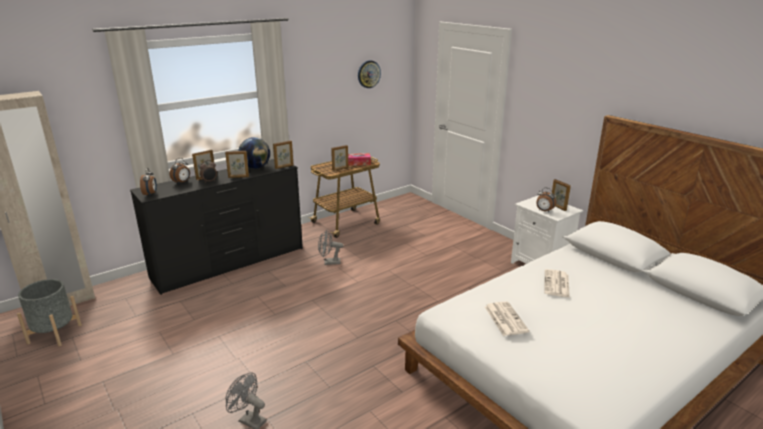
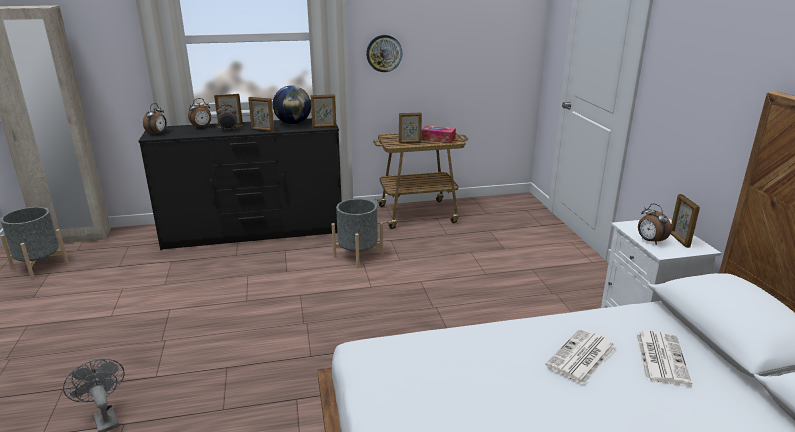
camera: 25 degrees right, 0 degrees up
grey fan [318,230,344,265] -> grey planter [332,199,383,268]
wall clock [358,60,381,88] -> wall clock moved to [366,35,402,72]
newspaper [485,301,529,336] -> newspaper moved to [636,330,692,386]

